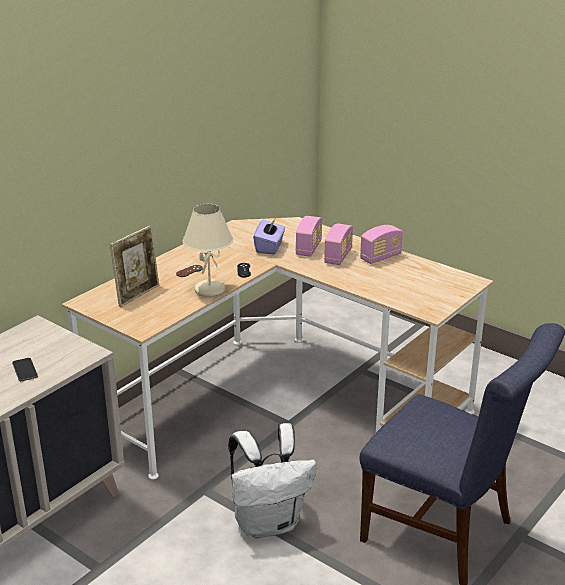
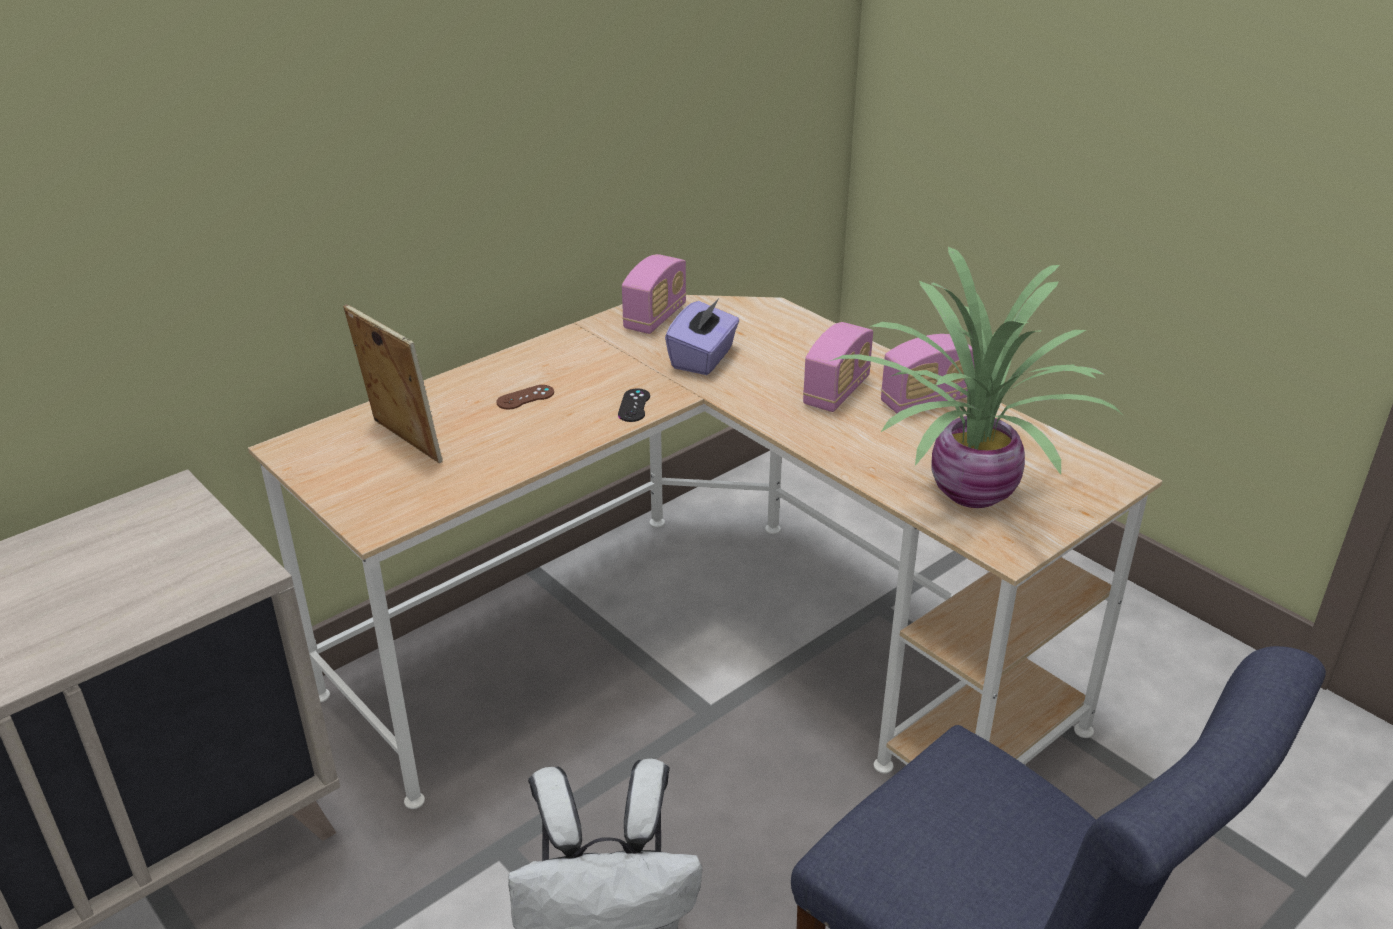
camera: 10 degrees right, 5 degrees up
phone [12,358,38,381] -> none
picture frame [110,225,159,307] -> picture frame turned 90 degrees counterclockwise [343,304,443,463]
beige table lamp [183,204,233,297] -> none
radio [295,216,322,256] -> radio moved to [622,254,686,334]
none -> potted plant [830,247,1124,508]

